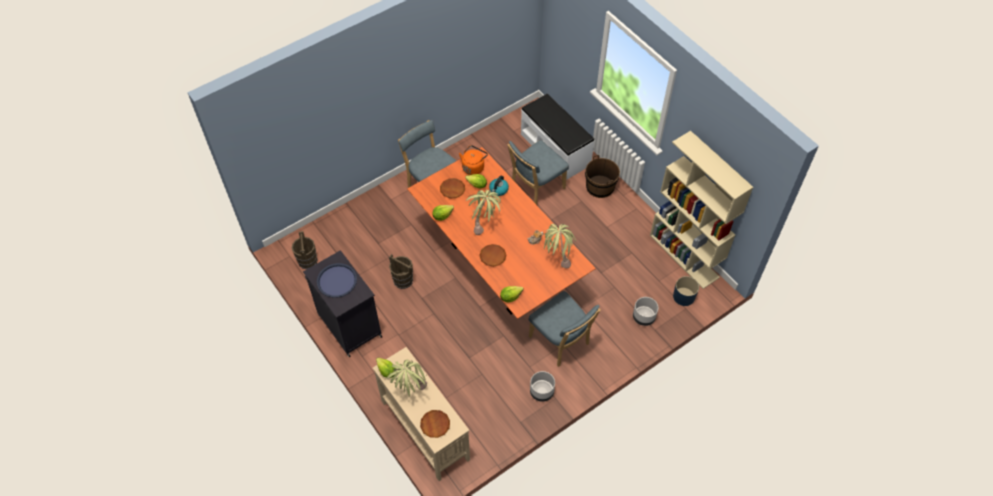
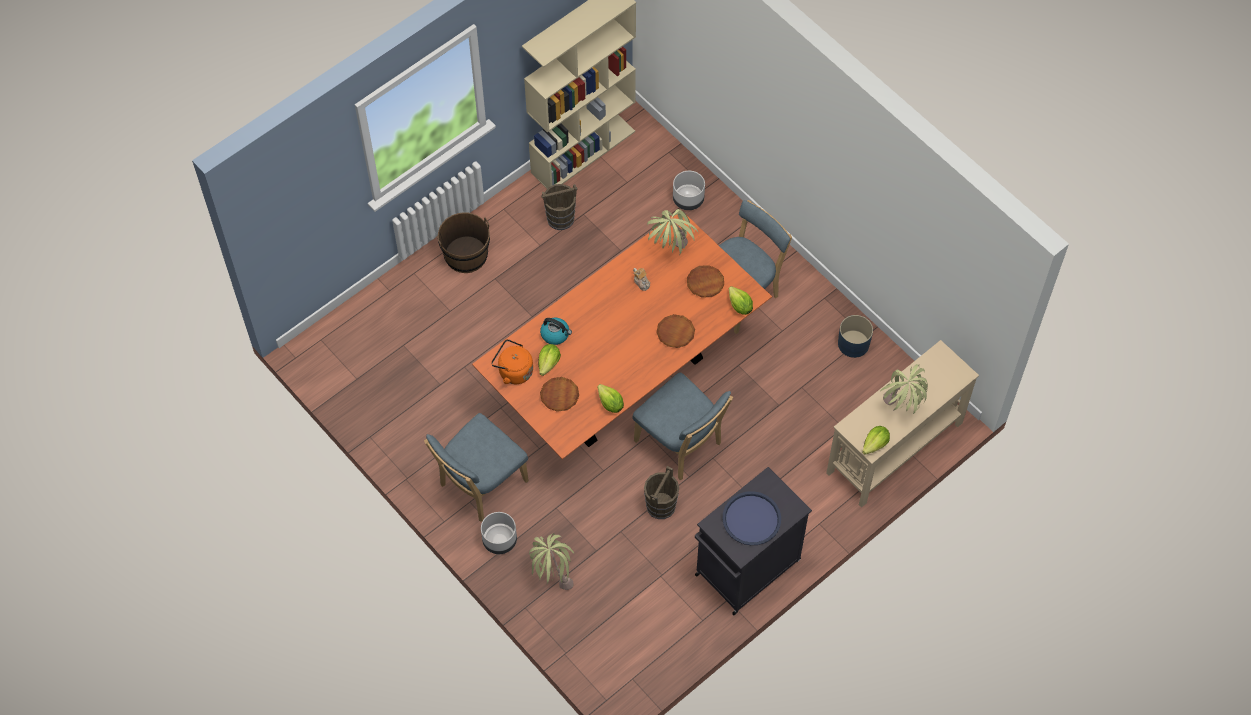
camera: 95 degrees left, 5 degrees up
brown bucket [292,231,317,269] -> brown bucket moved to [541,184,577,230]
brown plate [420,410,450,438] -> brown plate moved to [687,265,724,297]
potted plant [466,190,502,235] -> potted plant moved to [529,533,574,590]
blue chair [507,140,569,205] -> blue chair moved to [632,372,733,480]
white bench [521,93,594,180] -> none
grey planter [530,371,555,402] -> grey planter moved to [481,512,517,554]
blue planter [673,276,699,306] -> blue planter moved to [838,315,873,358]

